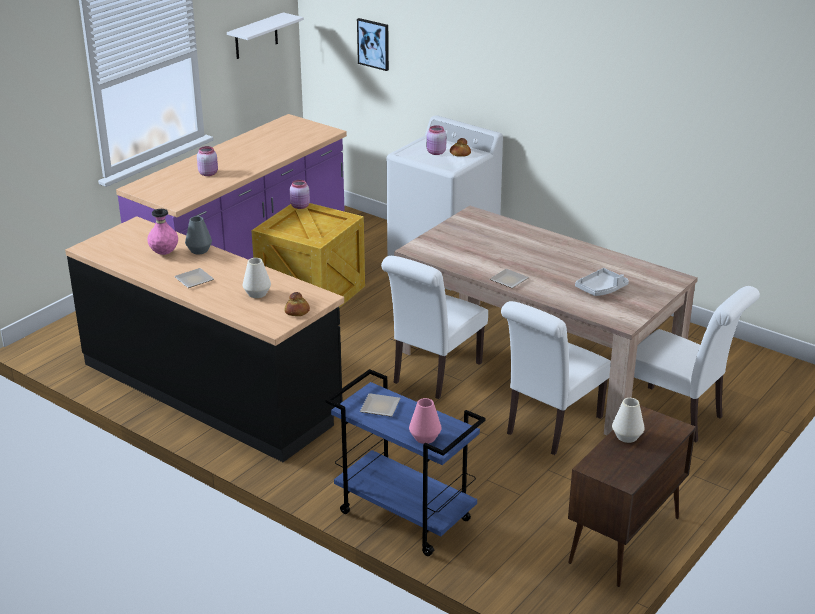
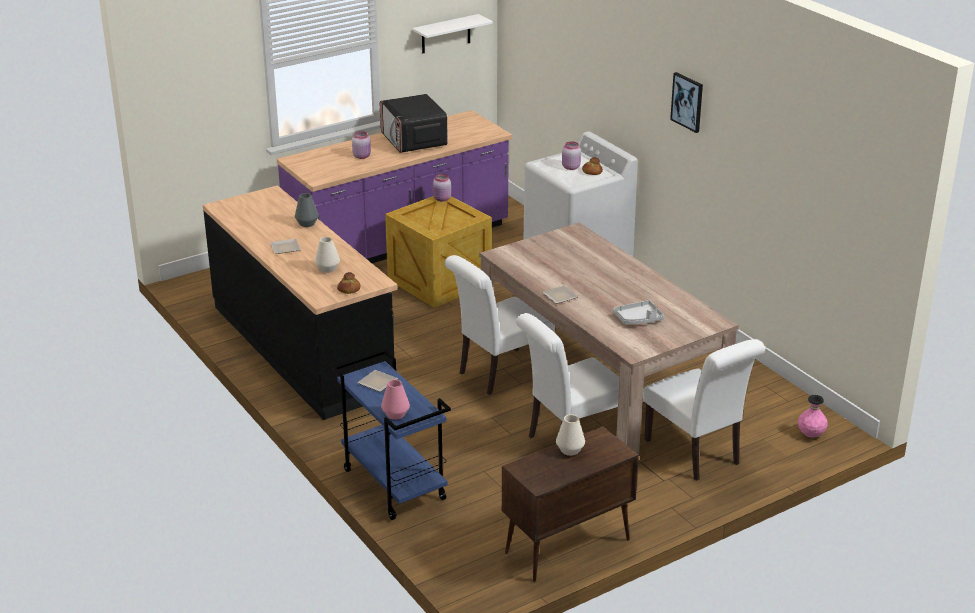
camera: 20 degrees right, 0 degrees up
pink vase [147,209,178,255] -> pink vase moved to [798,395,828,438]
picture [357,18,389,71] -> picture moved to [670,72,703,133]
none -> microwave [380,94,448,153]

